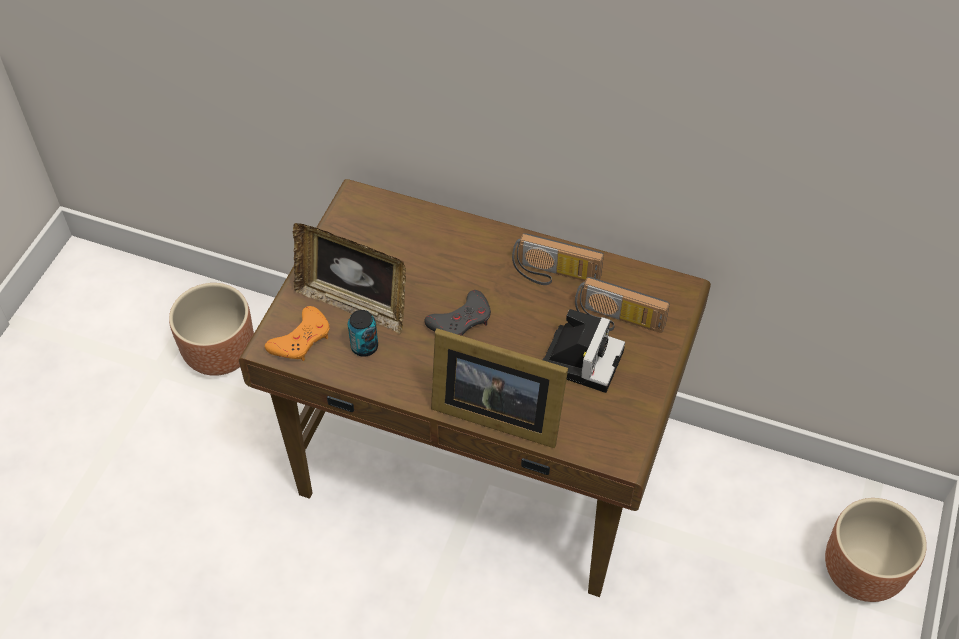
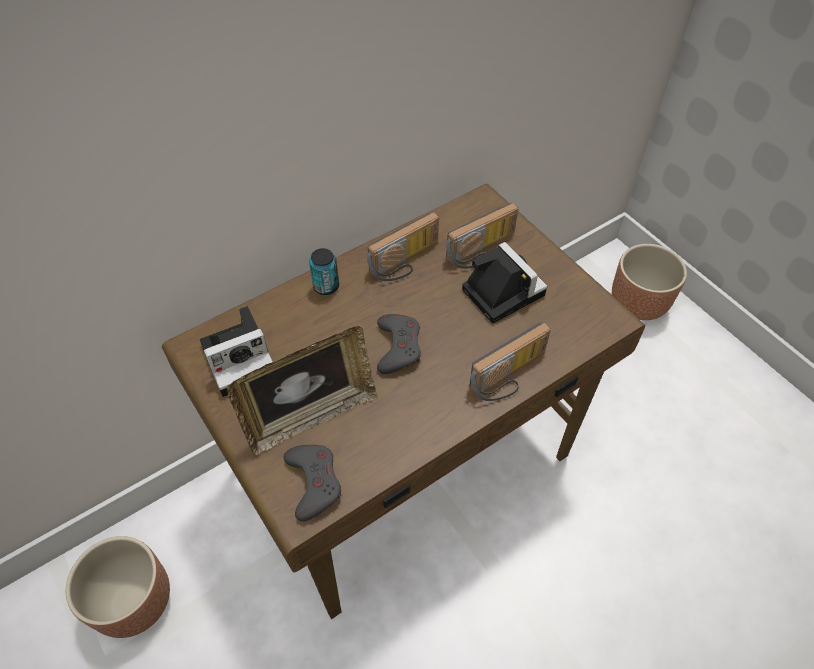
camera: 55 degrees left, 0 degrees up
orange game controller [265,306,330,361] -> grey game controller [284,445,341,521]
can [348,310,378,357] -> can moved to [309,248,339,295]
picture frame [431,328,568,448] -> radio [469,322,551,401]
none -> camera [200,306,273,397]

